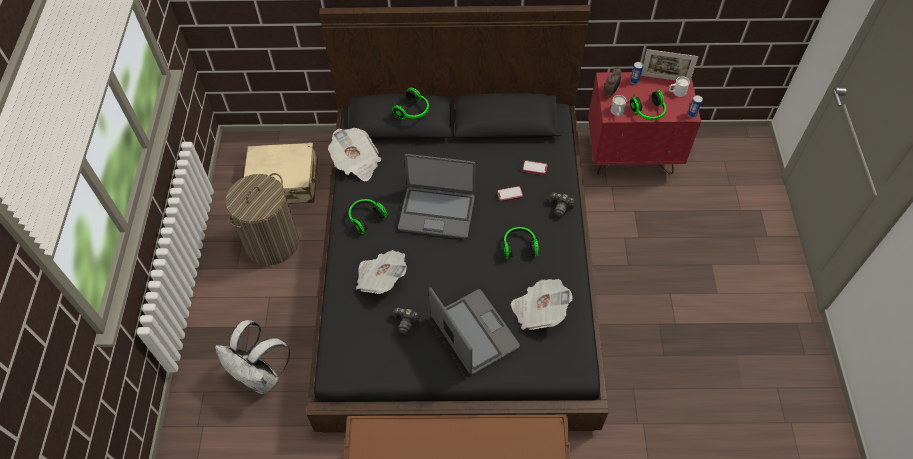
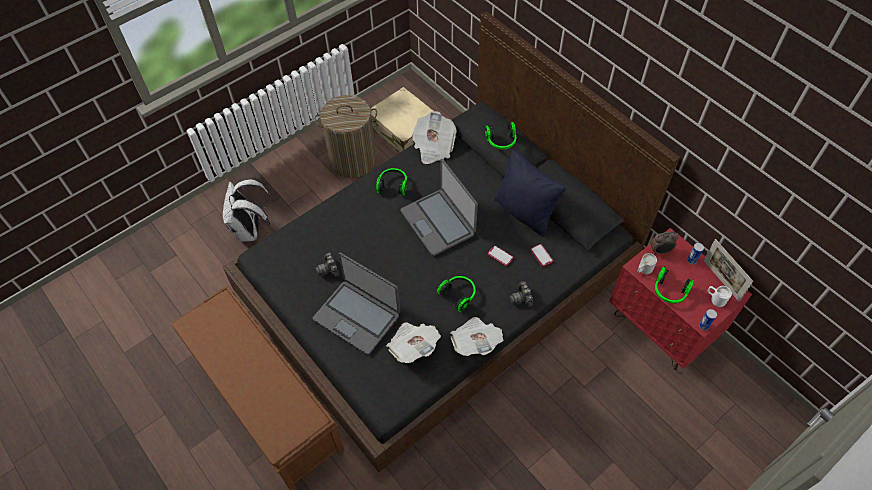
camera: 50 degrees right, 0 degrees up
newspaper [356,250,407,294] -> newspaper moved to [450,317,503,356]
laptop [429,287,520,374] -> laptop turned 105 degrees clockwise [313,253,400,355]
none -> black pillow [494,150,566,237]

